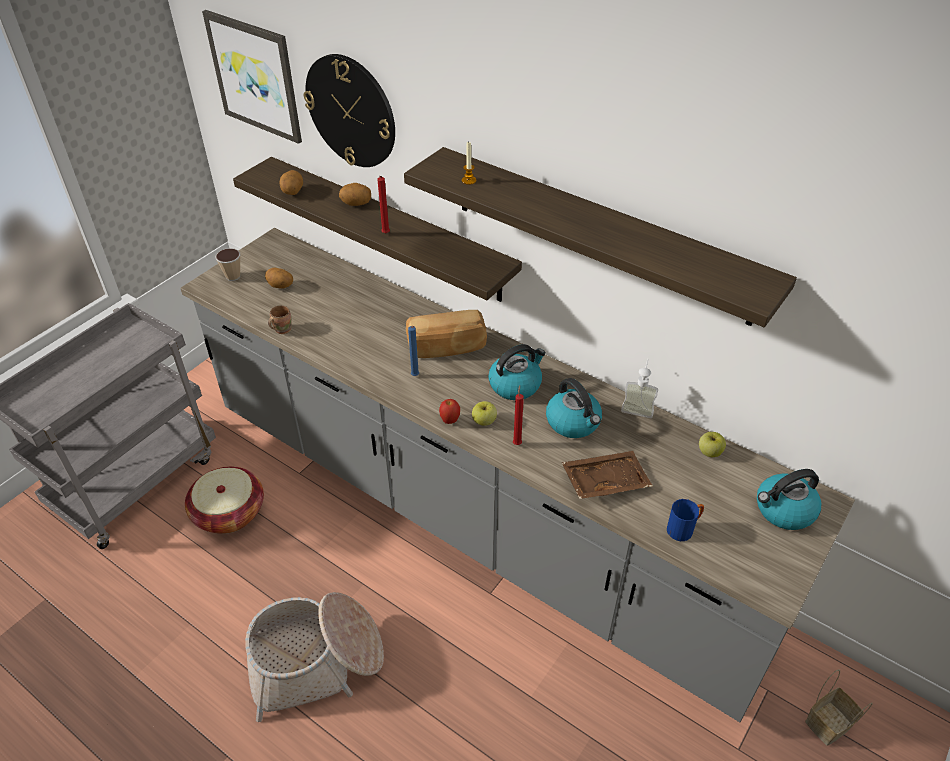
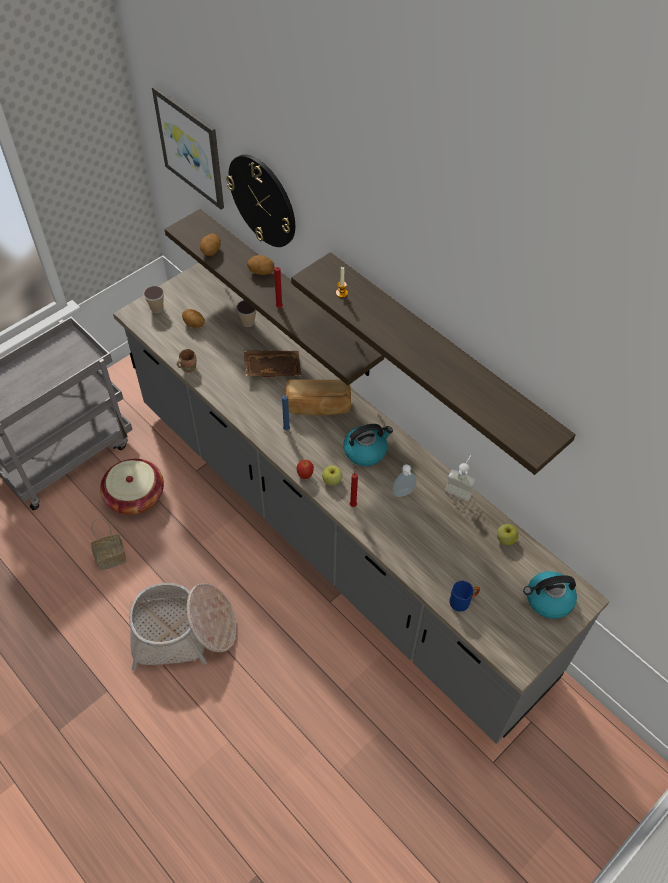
camera: 10 degrees right, 10 degrees up
kettle [546,378,602,438] -> soap dispenser [392,464,416,497]
brown tray [562,451,653,499] -> brown tray moved to [244,350,301,377]
basket [805,669,873,746] -> basket moved to [91,518,126,570]
none -> cup [236,300,256,327]

